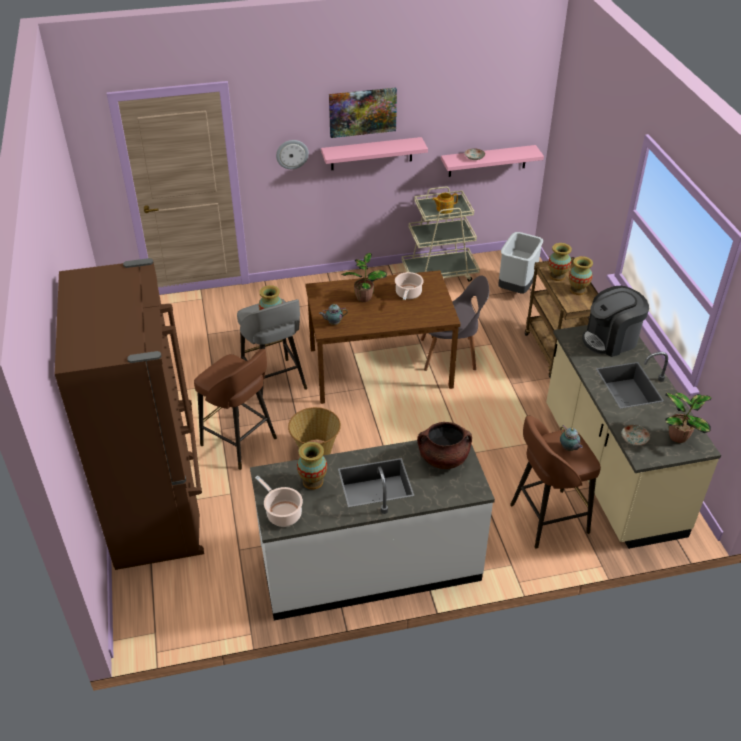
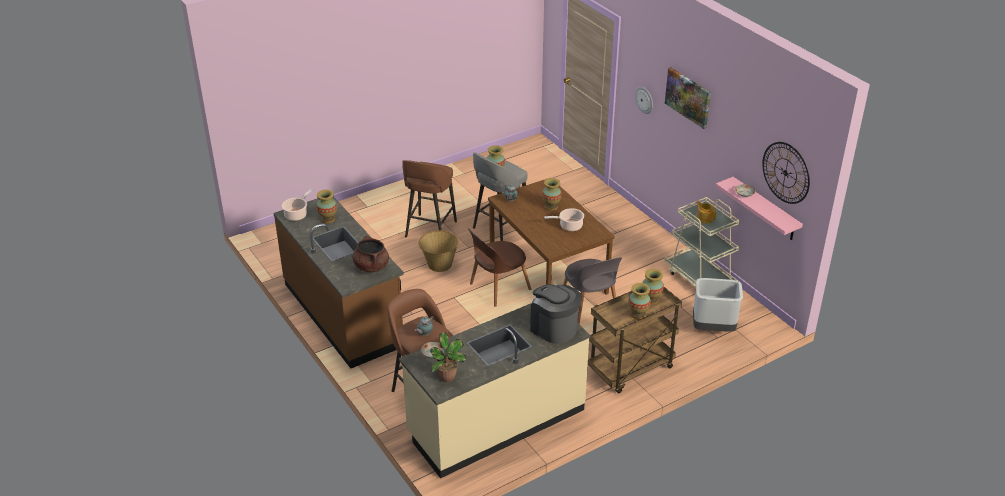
camera: 70 degrees right, 5 degrees down
brown fridge [55,258,204,570] -> none
white counter [250,436,495,620] -> brown counter [274,196,404,369]
pink shelf [321,137,428,170] -> none
potted plant [341,253,387,302] -> vase [542,178,562,211]
none -> brown chair [468,228,531,306]
none -> wall clock [762,142,810,204]

